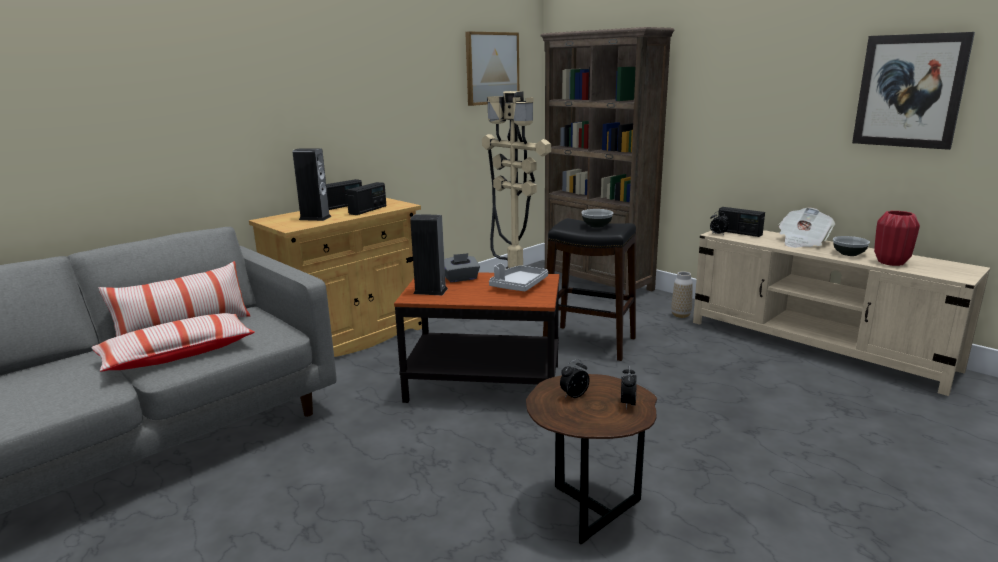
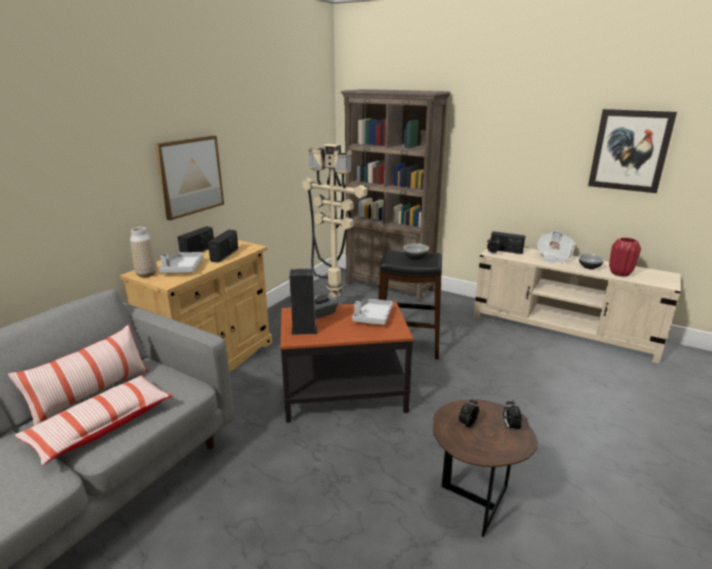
camera: 15 degrees left, 5 degrees up
speaker [293,148,332,221] -> grey tray [159,252,203,273]
picture [465,32,519,106] -> picture moved to [155,136,224,221]
vase [671,271,693,318] -> vase moved to [130,227,157,277]

